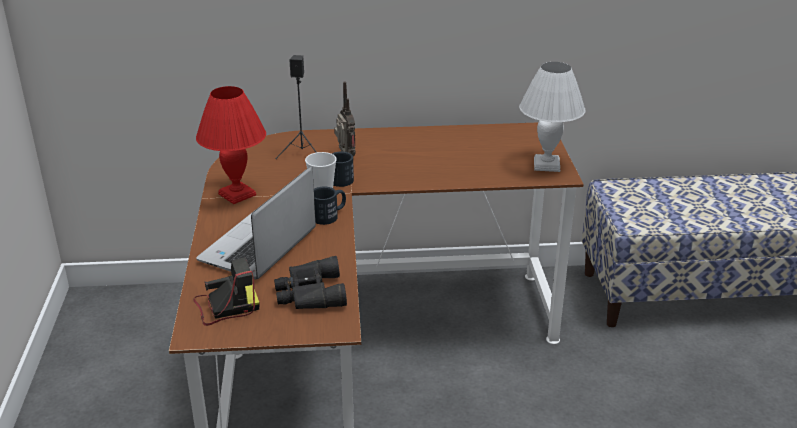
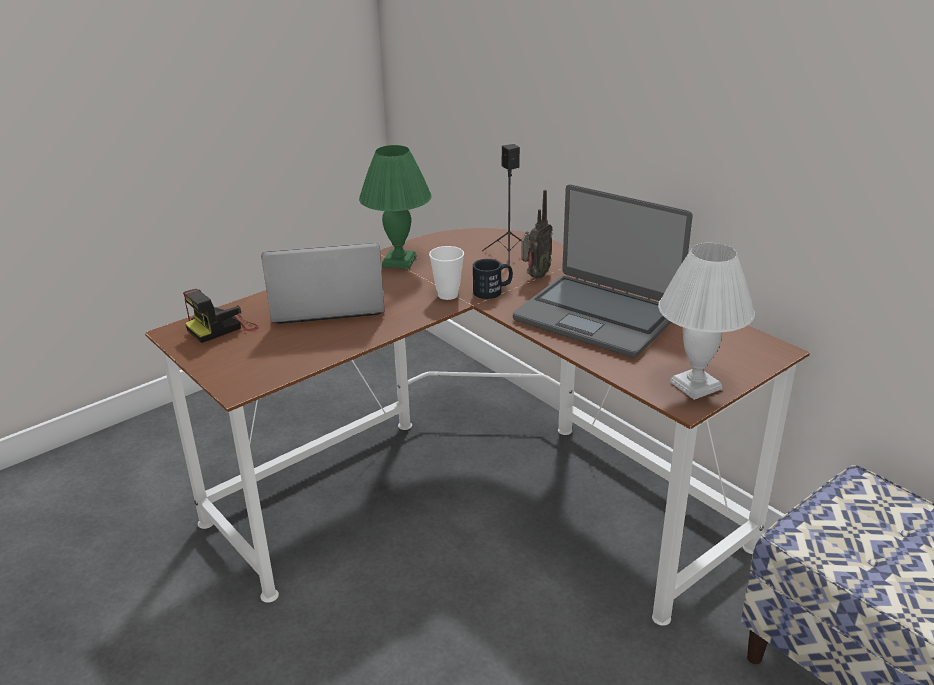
camera: 55 degrees right, 0 degrees up
camera [193,257,259,326] -> camera turned 105 degrees clockwise [183,289,259,343]
red table lamp [196,86,266,204] -> green table lamp [359,145,432,269]
black binoculars [274,256,347,309] -> none
black mug [314,187,346,225] -> none
none -> laptop [513,184,693,358]

